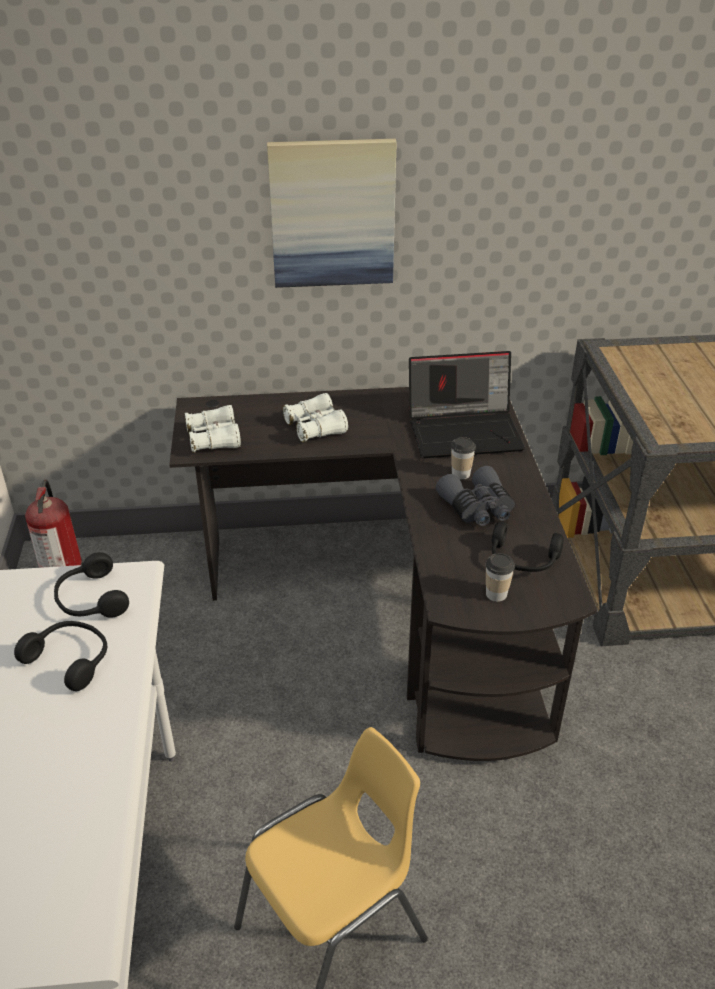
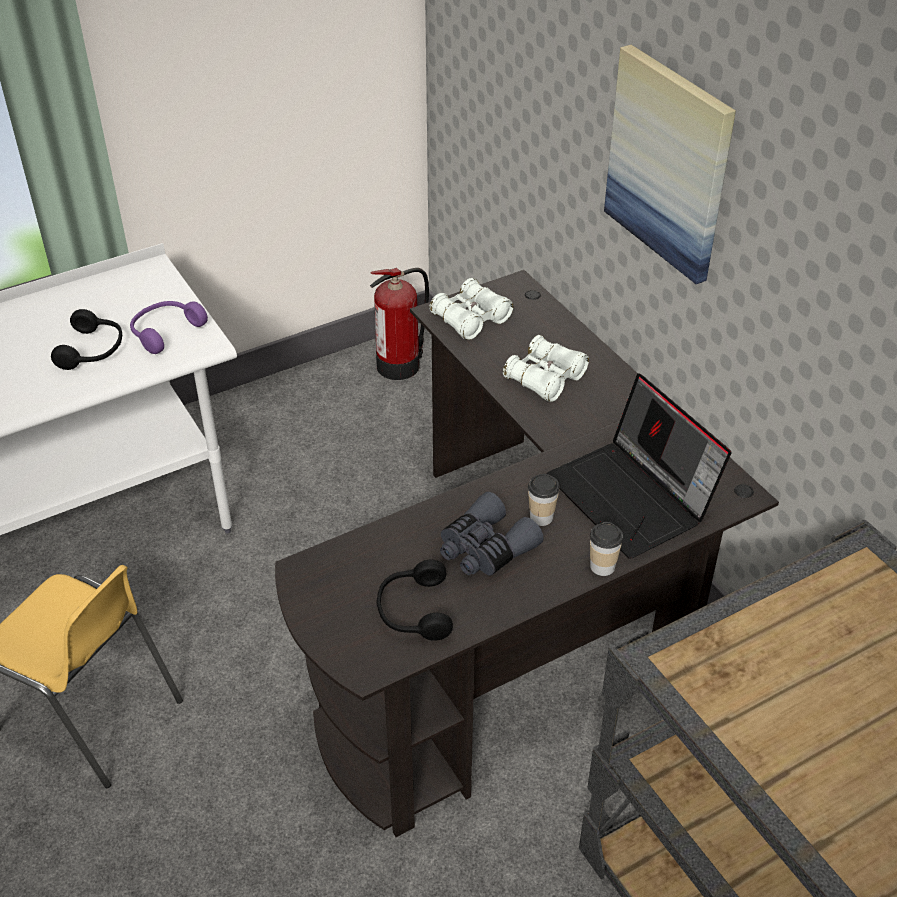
camera: 65 degrees right, 5 degrees up
black headphones [54,552,129,618] -> purple headphones [130,301,208,354]
cup [486,553,515,602] -> cup moved to [590,522,623,576]

